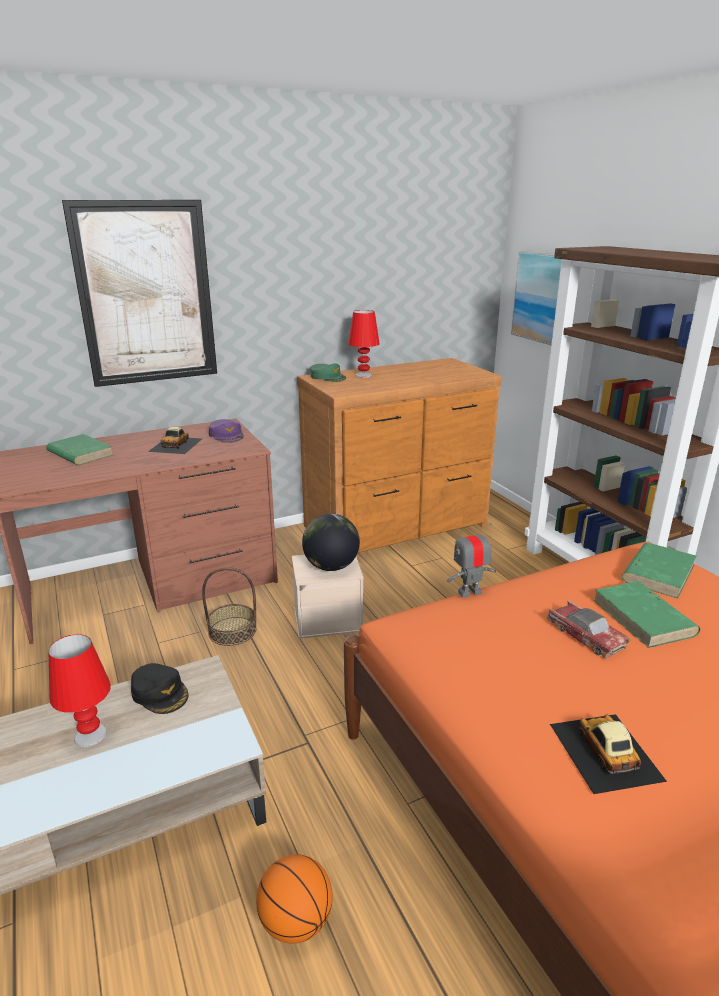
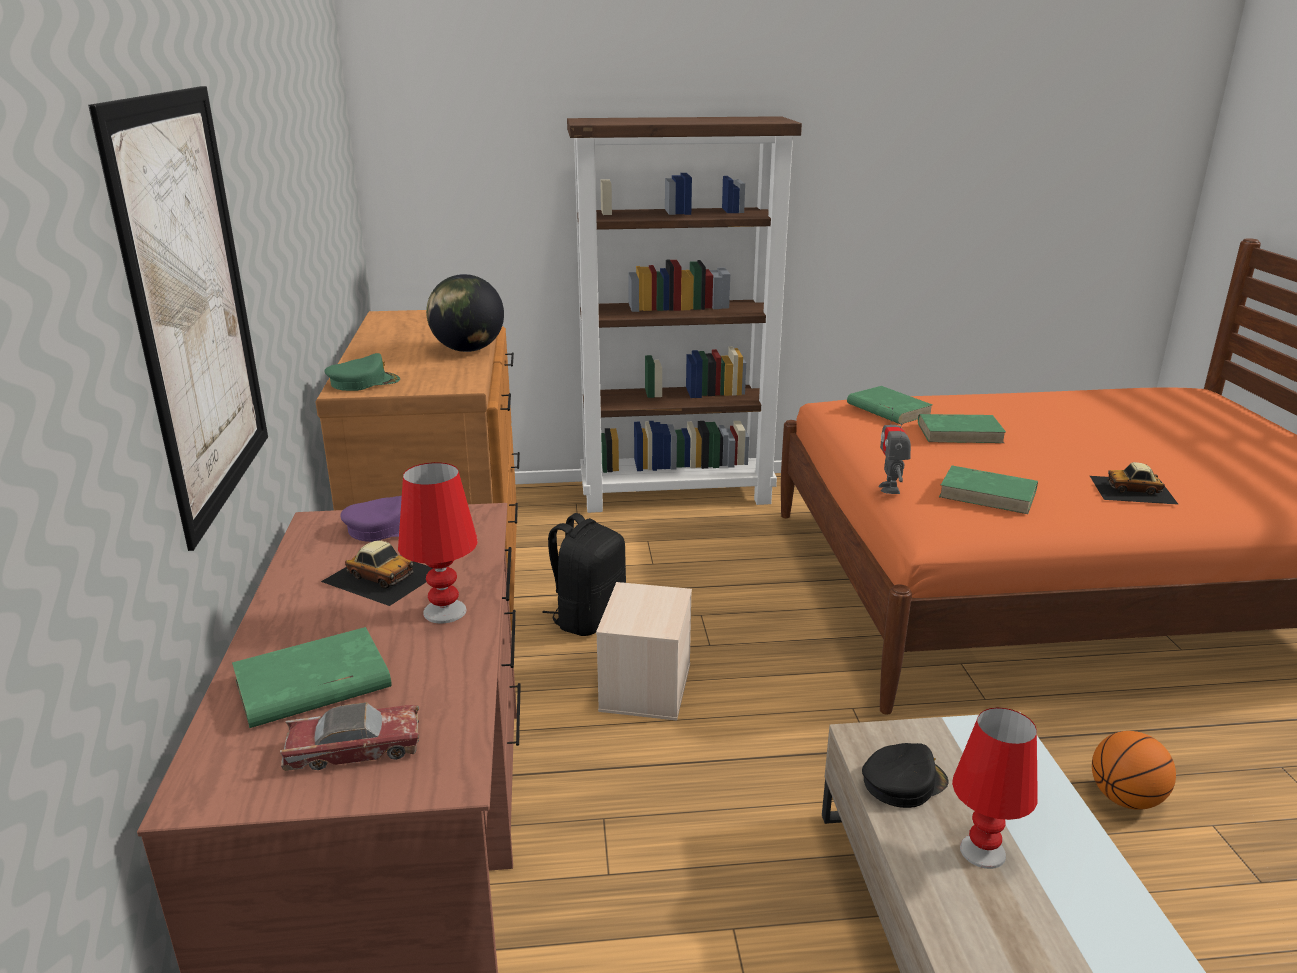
camera: 70 degrees left, 0 degrees up
basket [202,567,256,646] -> none
globe [302,513,360,571] -> globe moved to [426,274,504,352]
red table lamp [348,310,380,378] -> red table lamp moved to [398,462,478,624]
picture [511,251,562,345] -> none
toy car [547,600,630,658] -> toy car moved to [280,702,419,771]
none -> black backpack [542,513,626,636]
none -> green book [939,466,1038,514]

